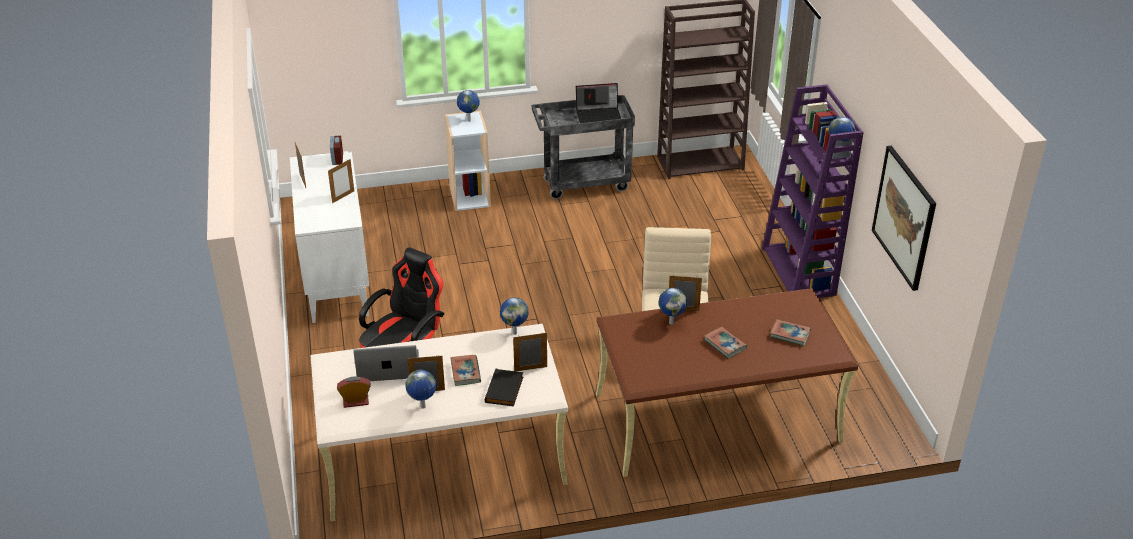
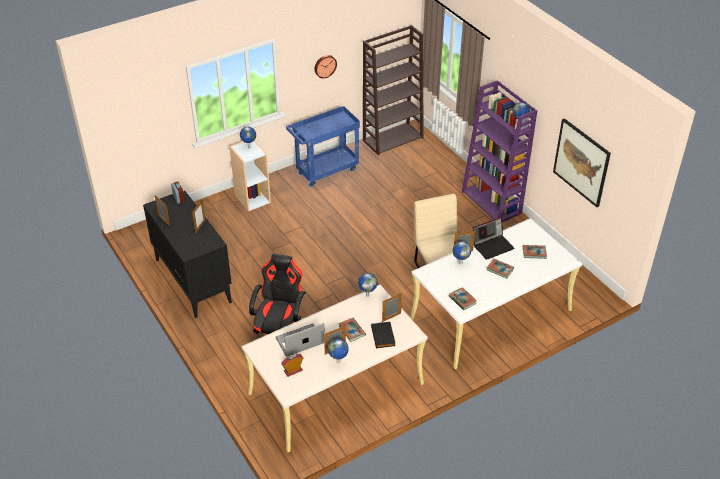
camera: 20 degrees left, 5 degrees up
white cabinet [290,151,369,323] -> black cabinet [143,190,232,318]
grey cart [532,95,635,199] -> blue cart [286,106,360,187]
laptop [576,83,621,123] -> laptop moved to [473,217,515,260]
brown desk [596,288,858,477] -> white desk [410,218,582,369]
none -> wall clock [315,55,337,78]
none -> book [449,287,477,310]

